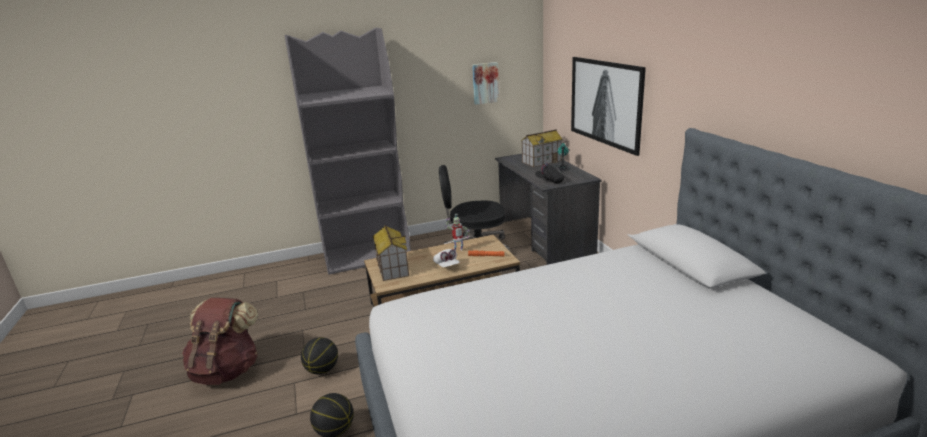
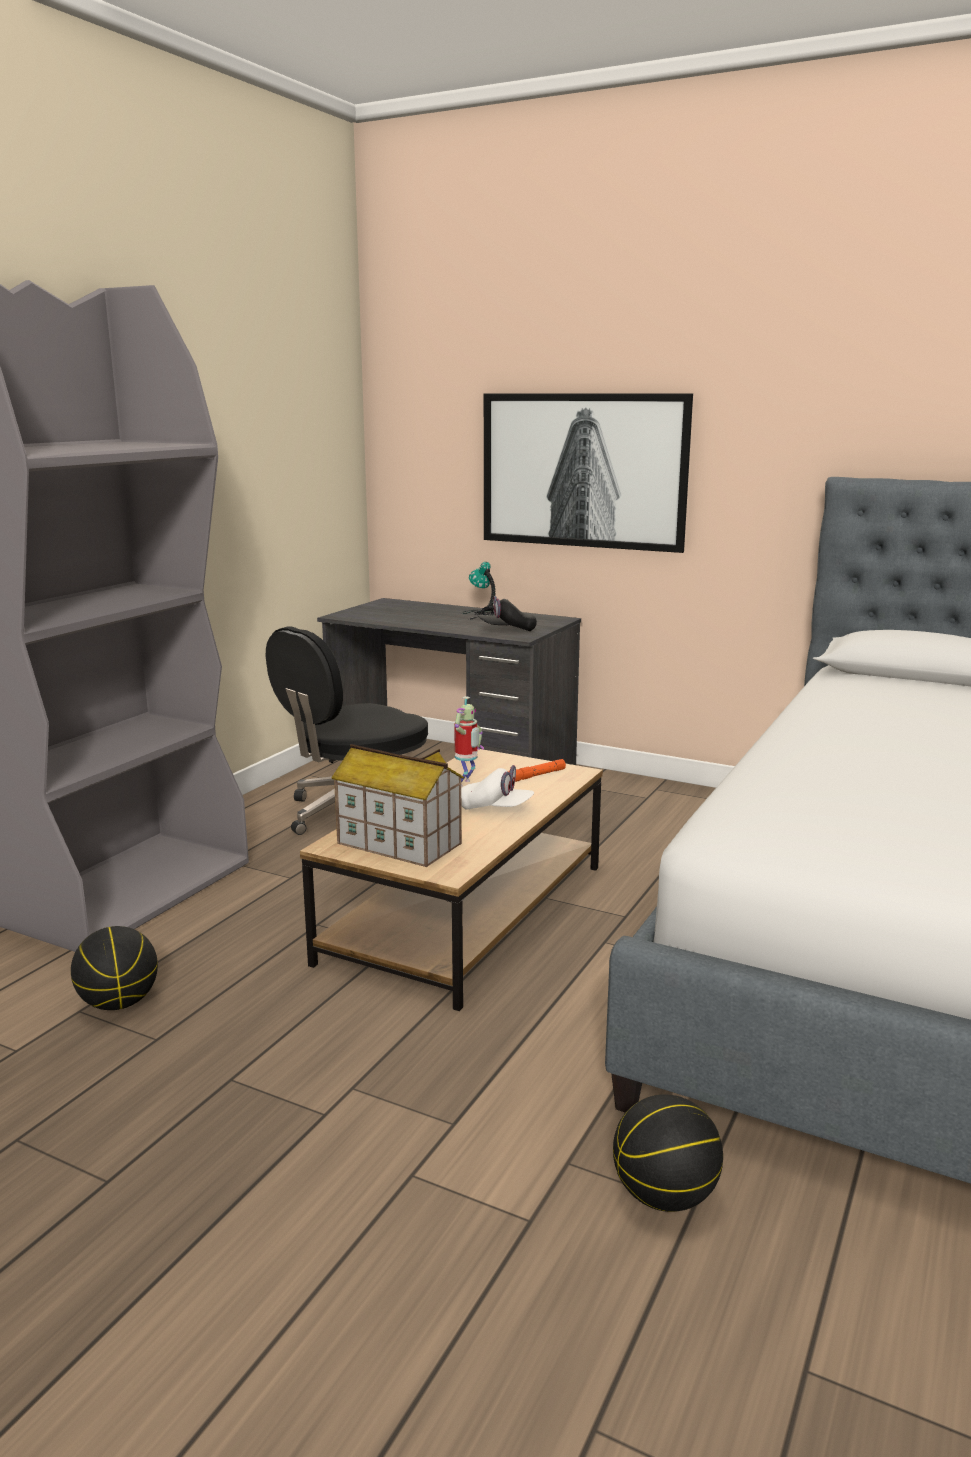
camera: 45 degrees left, 5 degrees down
brown backpack [182,298,258,385] -> none
basketball [301,337,338,375] -> basketball moved to [71,926,158,1010]
picture [472,62,499,105] -> none
toy house [521,129,563,167] -> none

